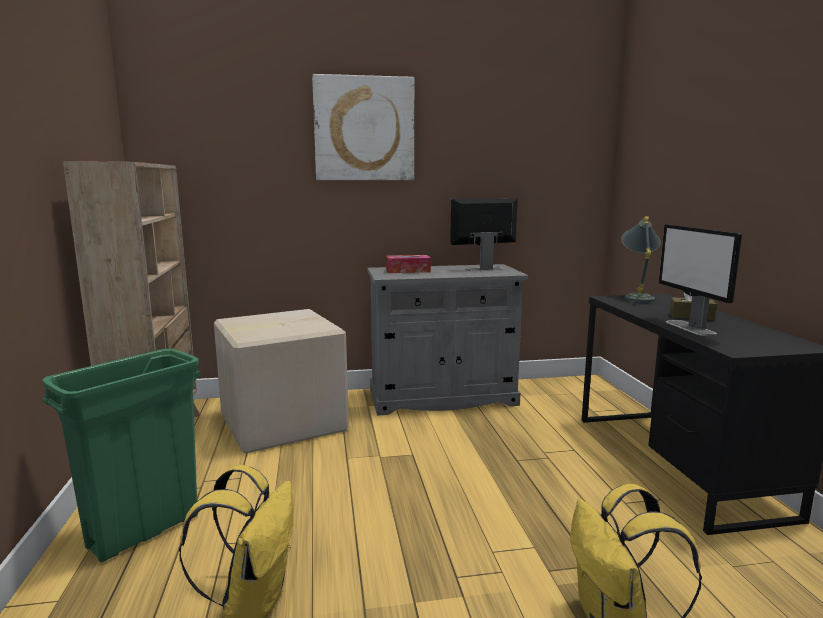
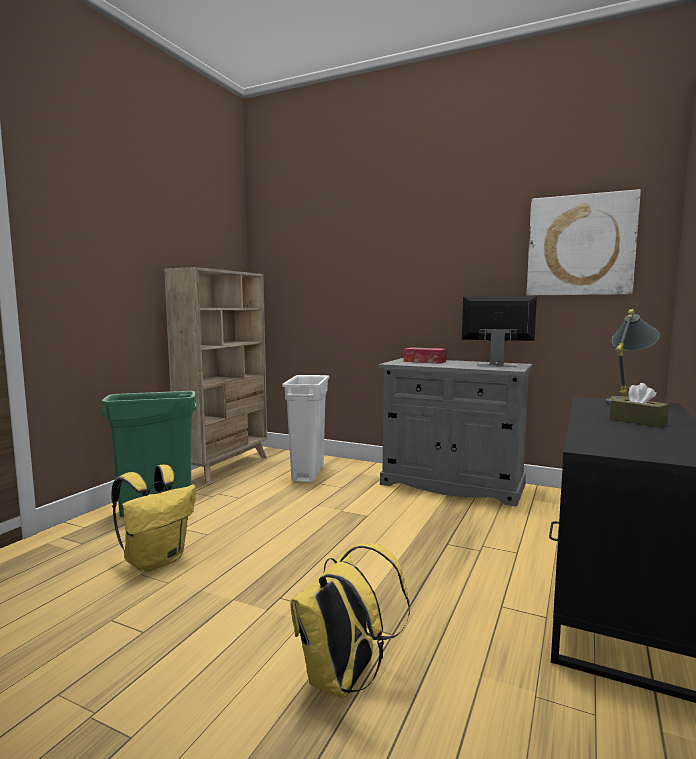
camera: 35 degrees right, 5 degrees down
cardboard box [214,309,349,454] -> white trash can [282,375,329,482]
picture [312,74,414,180] -> picture moved to [527,189,641,295]
monitor [659,224,742,336] -> none

